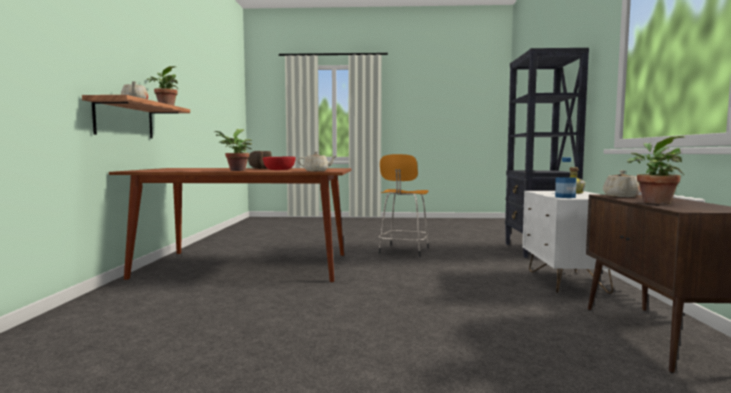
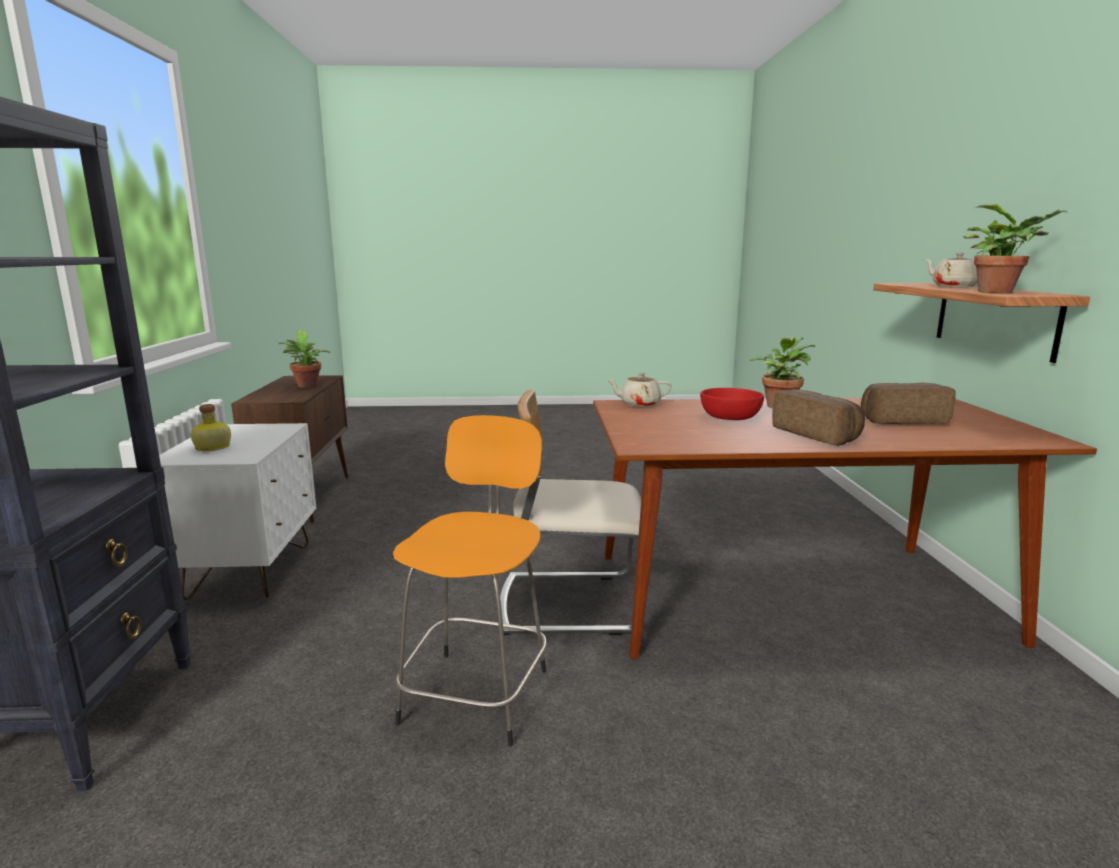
camera: 175 degrees right, 10 degrees up
bottle [555,157,576,198] -> none
beige teapot [603,170,641,197] -> none
none -> beige chair [500,390,645,635]
none -> bread [861,383,956,424]

